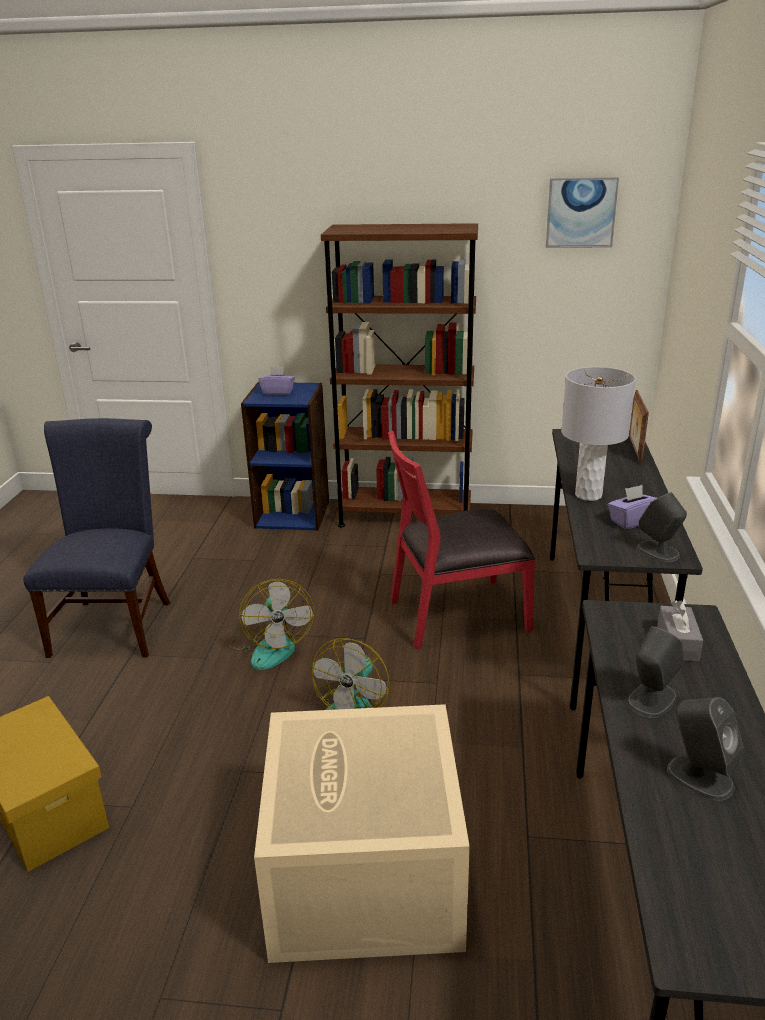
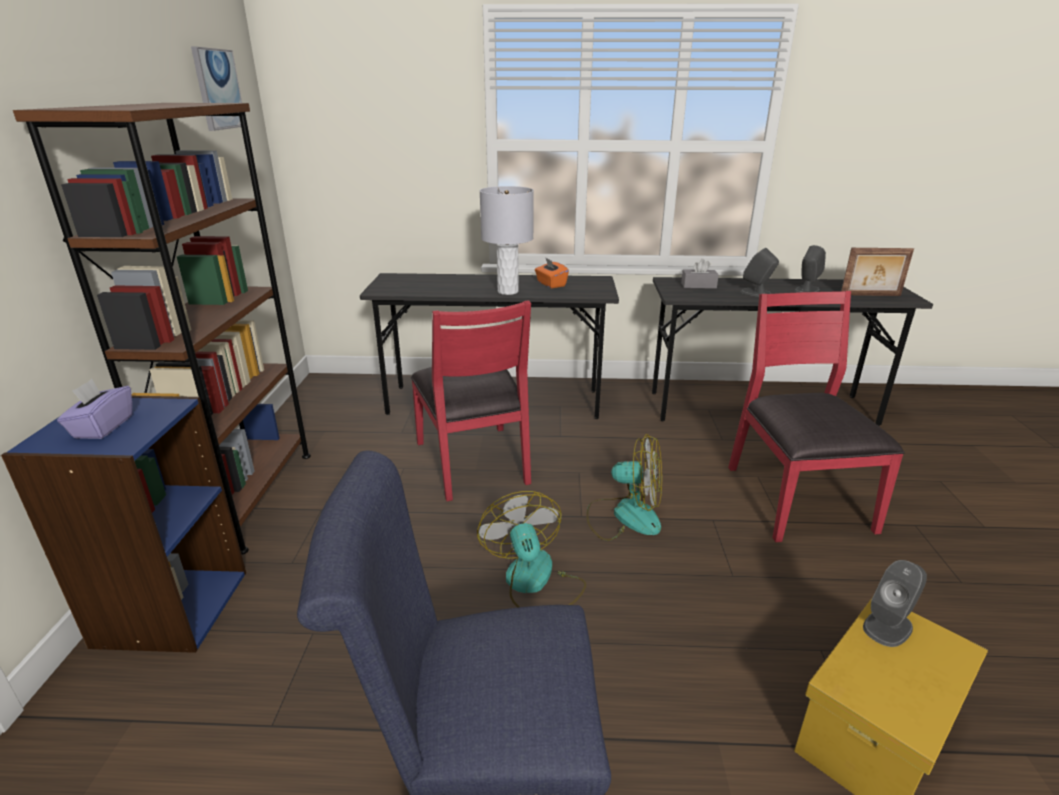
camera: 95 degrees left, 0 degrees up
fan [229,579,314,670] -> fan turned 90 degrees counterclockwise [477,491,586,608]
beige storage box [254,704,470,963] -> red chair [728,291,905,542]
purple tissue box [608,485,657,529] -> orange tissue box [535,257,569,288]
picture frame [629,390,649,464] -> picture frame moved to [841,248,914,296]
grey speaker [637,492,687,562] -> grey speaker moved to [863,560,927,647]

